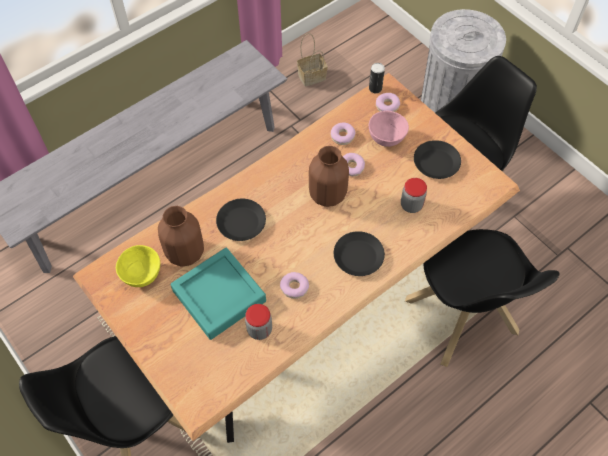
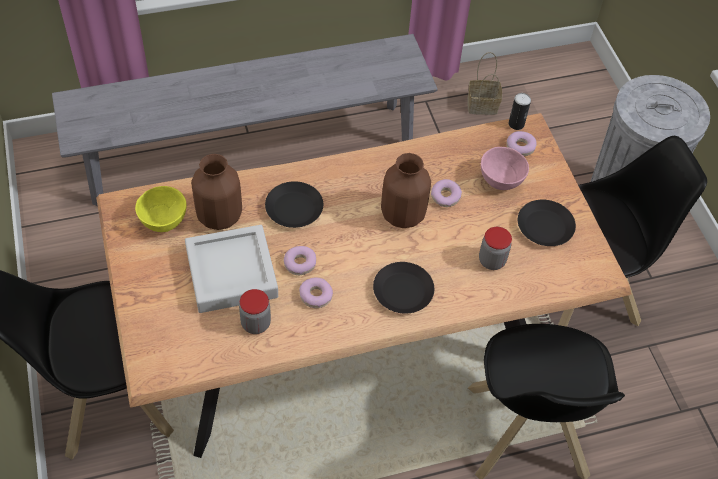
camera: 20 degrees right, 5 degrees down
turquoise tray [170,248,266,340] -> grey tray [185,225,278,313]
donut [331,123,356,145] -> donut moved to [284,246,316,275]

